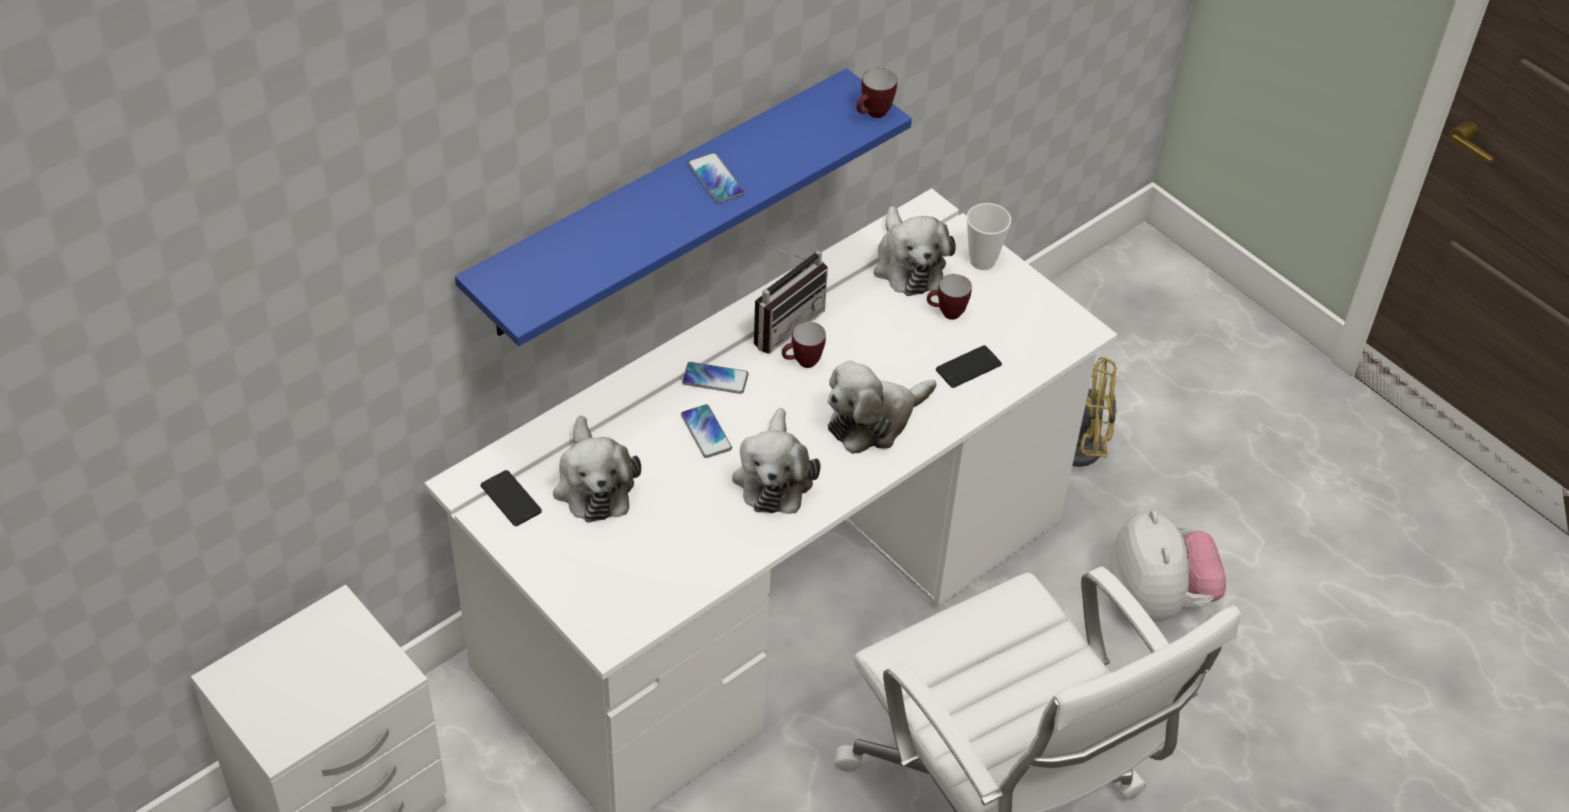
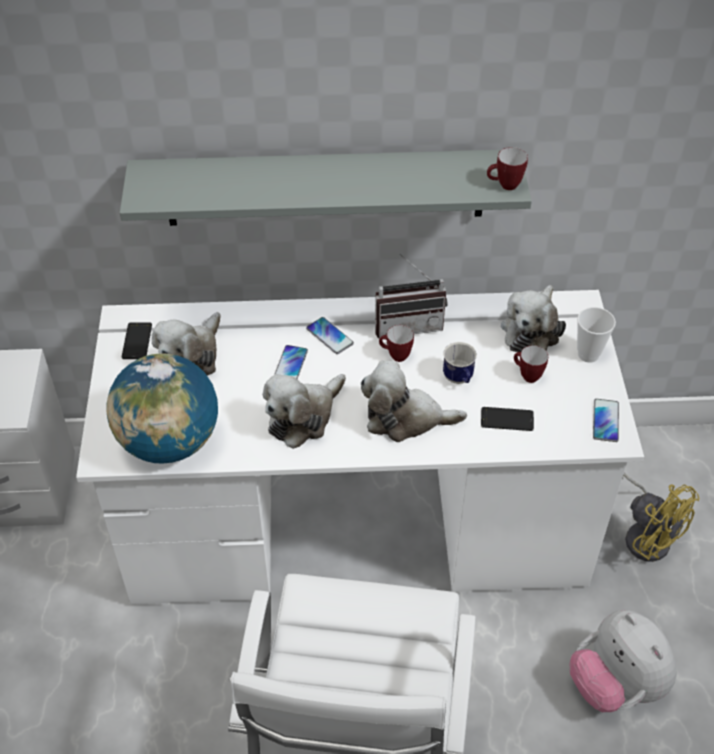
camera: 40 degrees right, 0 degrees up
blue shelf [455,68,912,346] -> grey shelf [120,150,532,226]
phone [688,152,745,203] -> phone moved to [593,399,619,442]
plush toy [1109,510,1226,622] -> plush toy turned 120 degrees clockwise [570,610,677,712]
none -> globe [107,353,218,464]
none -> mug [443,342,477,384]

